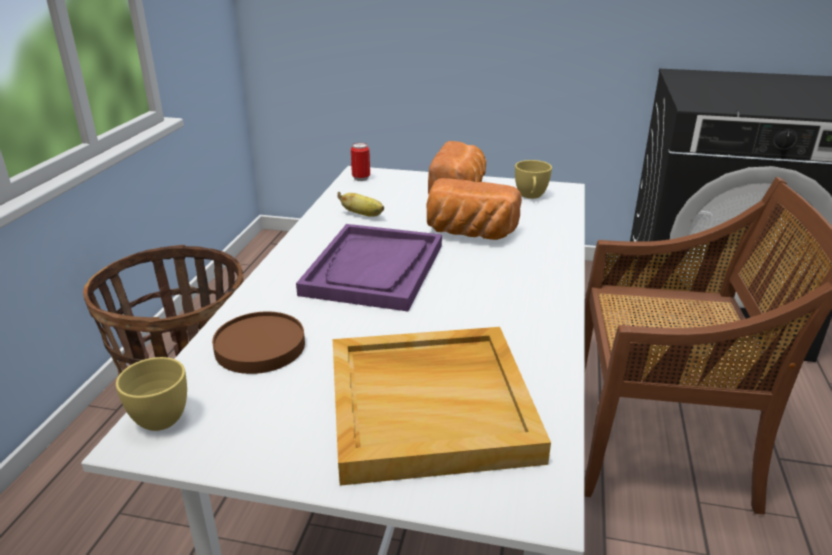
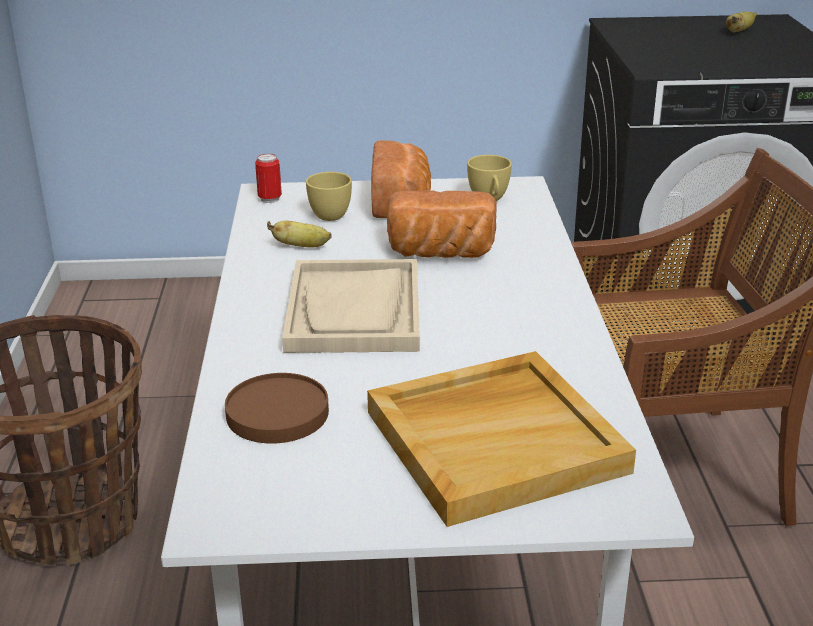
camera: 15 degrees left, 0 degrees up
yellow cup [116,357,187,431] -> yellow cup moved to [306,172,352,221]
purple tray [296,224,442,312] -> beige tray [282,259,420,353]
none -> banana [726,12,757,33]

